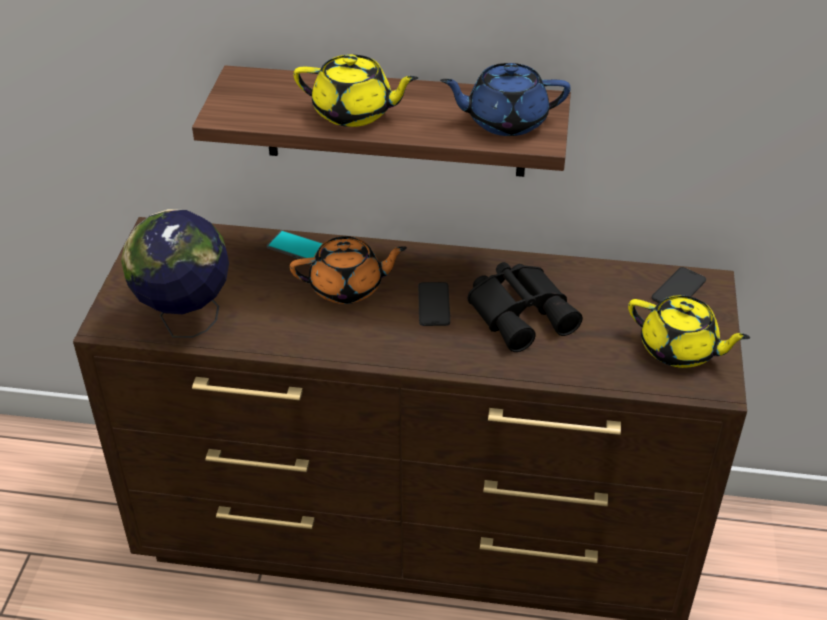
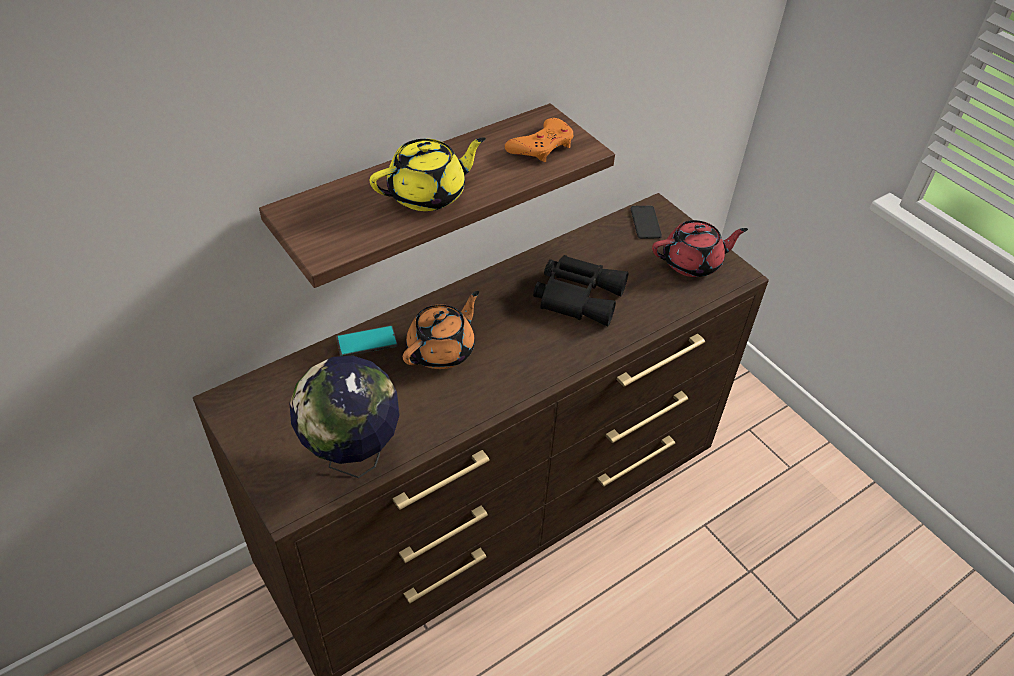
camera: 45 degrees left, 5 degrees up
phone [418,282,450,326] -> none
blue teapot [440,63,570,136] -> orange game controller [505,118,574,162]
yellow teapot [628,295,750,368] -> red teapot [652,220,748,277]

